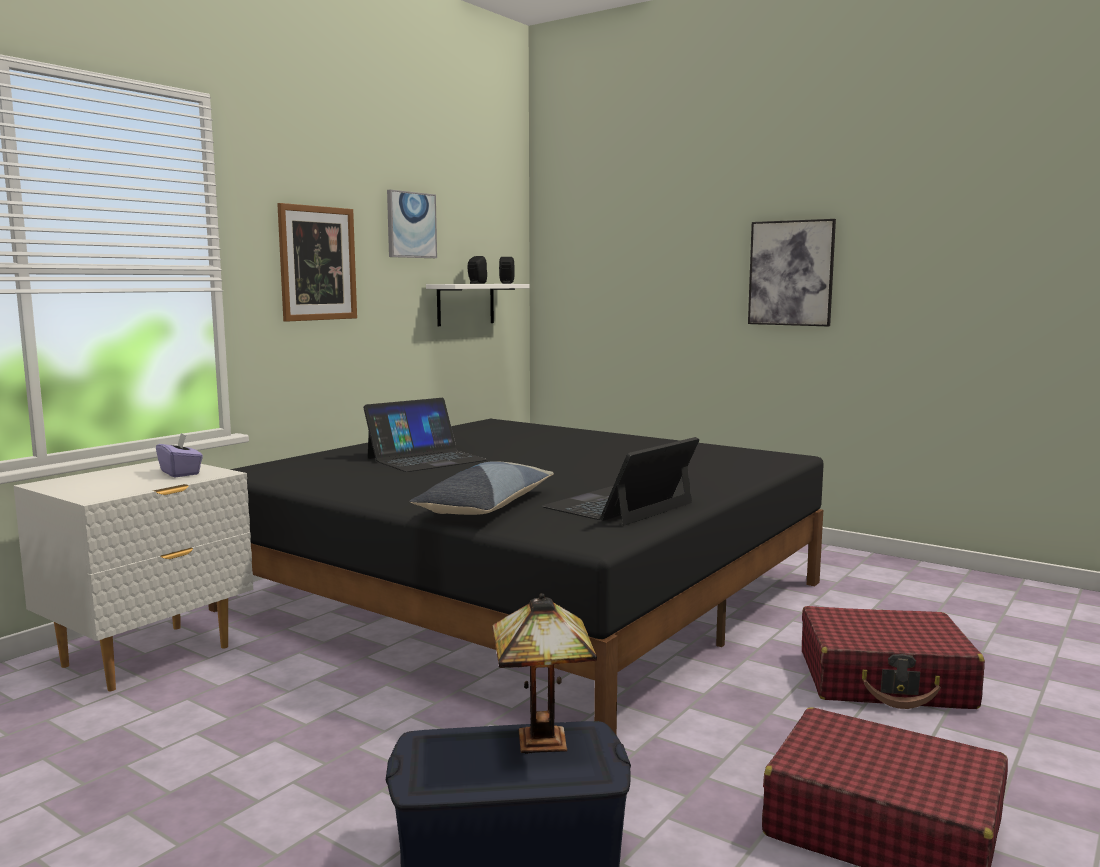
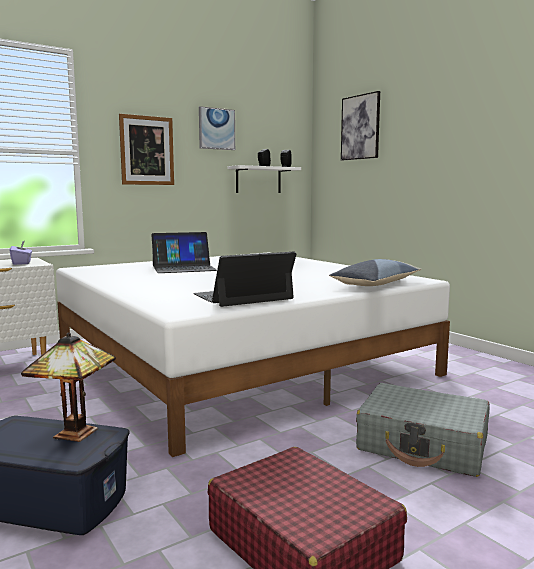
camera: 20 degrees right, 0 degrees up
black bed [209,419,824,736] -> white bed [56,252,450,457]
pillow [410,461,554,515] -> pillow moved to [329,259,421,286]
picture [748,219,836,326] -> picture moved to [341,91,380,160]
red suitcase [802,606,985,709] -> grey suitcase [356,383,490,477]

